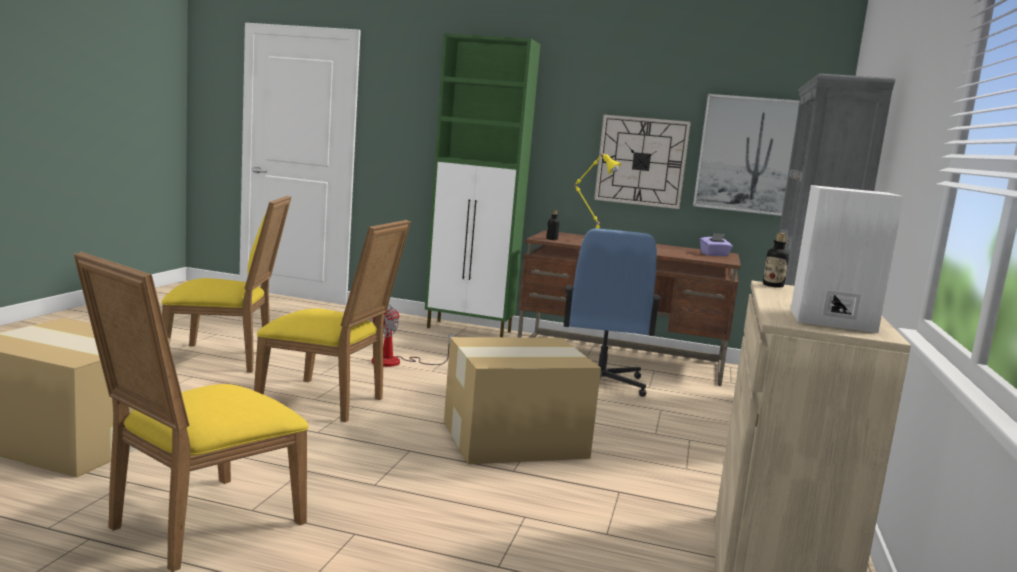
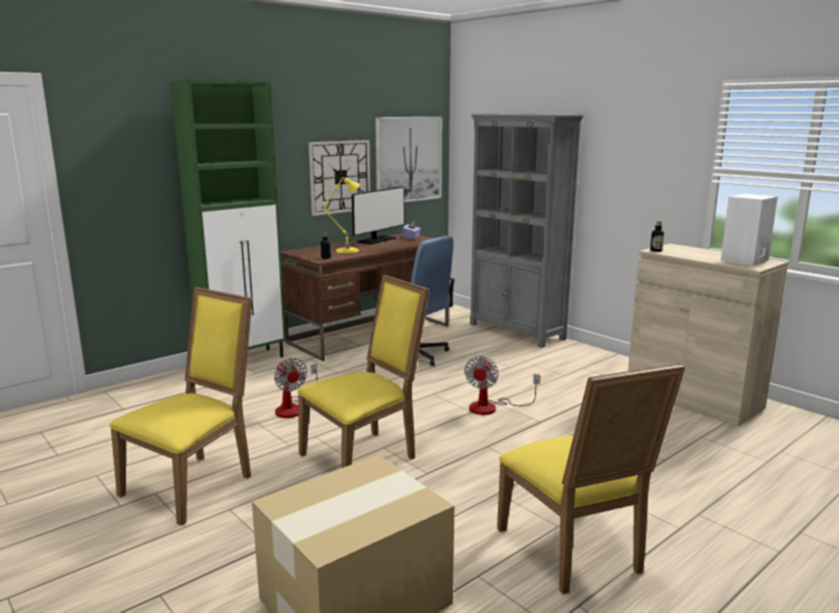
camera: 55 degrees left, 5 degrees up
cardboard box [444,337,601,464] -> fan [464,356,541,415]
none -> monitor [352,187,404,244]

